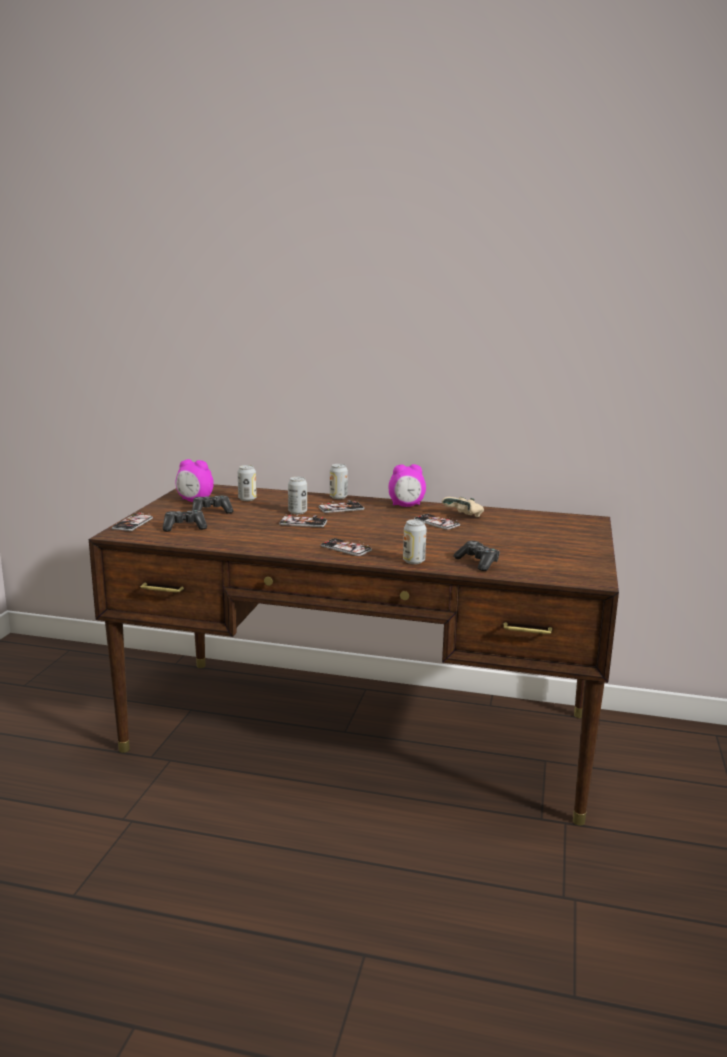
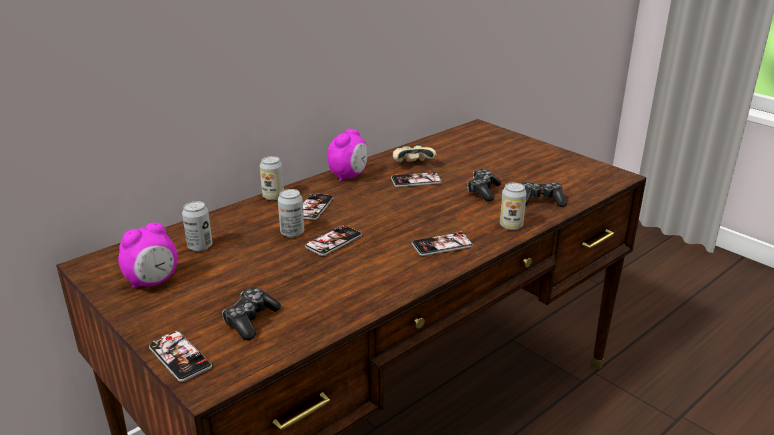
camera: 55 degrees left, 10 degrees up
game controller [192,495,233,514] -> game controller moved to [467,169,501,202]

